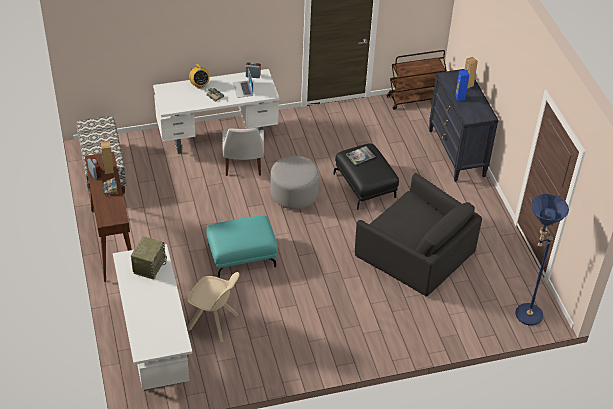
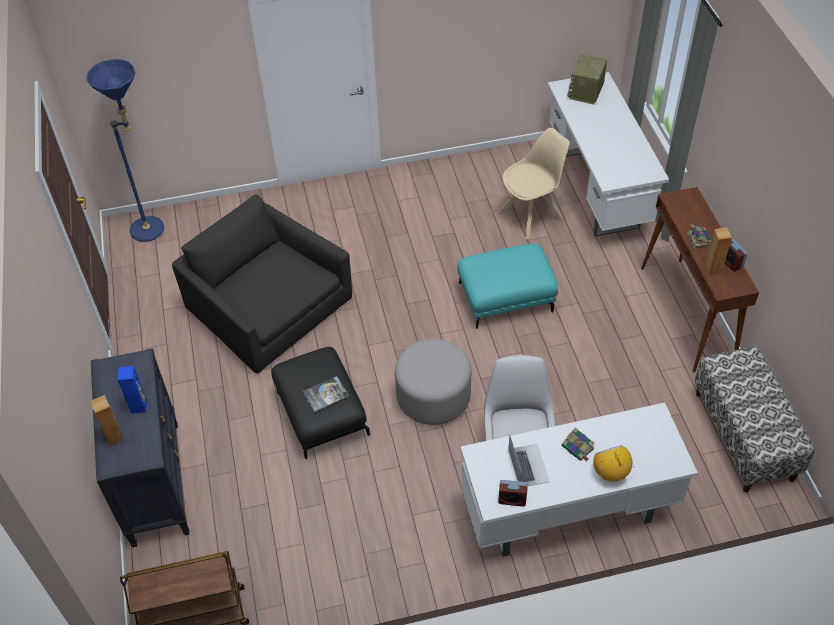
camera: 175 degrees left, 5 degrees up
radio [131,236,167,280] -> radio moved to [567,54,607,104]
beige chair [187,272,239,342] -> beige chair turned 120 degrees clockwise [497,128,569,239]

